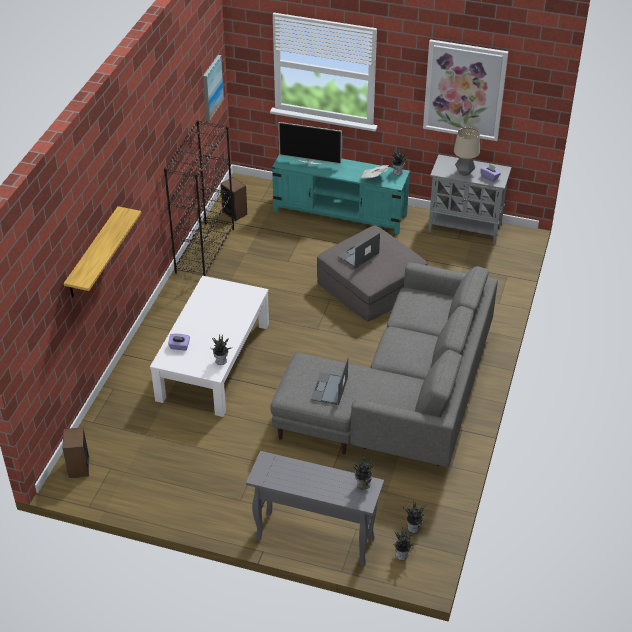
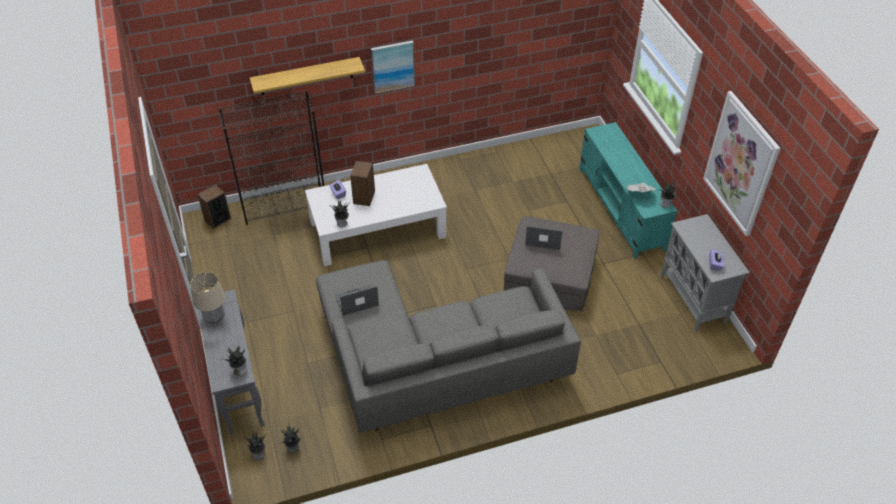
camera: 55 degrees right, 5 degrees up
black bookcase [164,120,234,276] -> black bookcase moved to [218,90,324,225]
picture [203,55,224,121] -> picture moved to [371,40,415,94]
speaker [220,177,247,221] -> speaker moved to [350,161,375,206]
television [278,122,342,165] -> none
table lamp [454,127,480,176] -> table lamp moved to [190,272,225,324]

